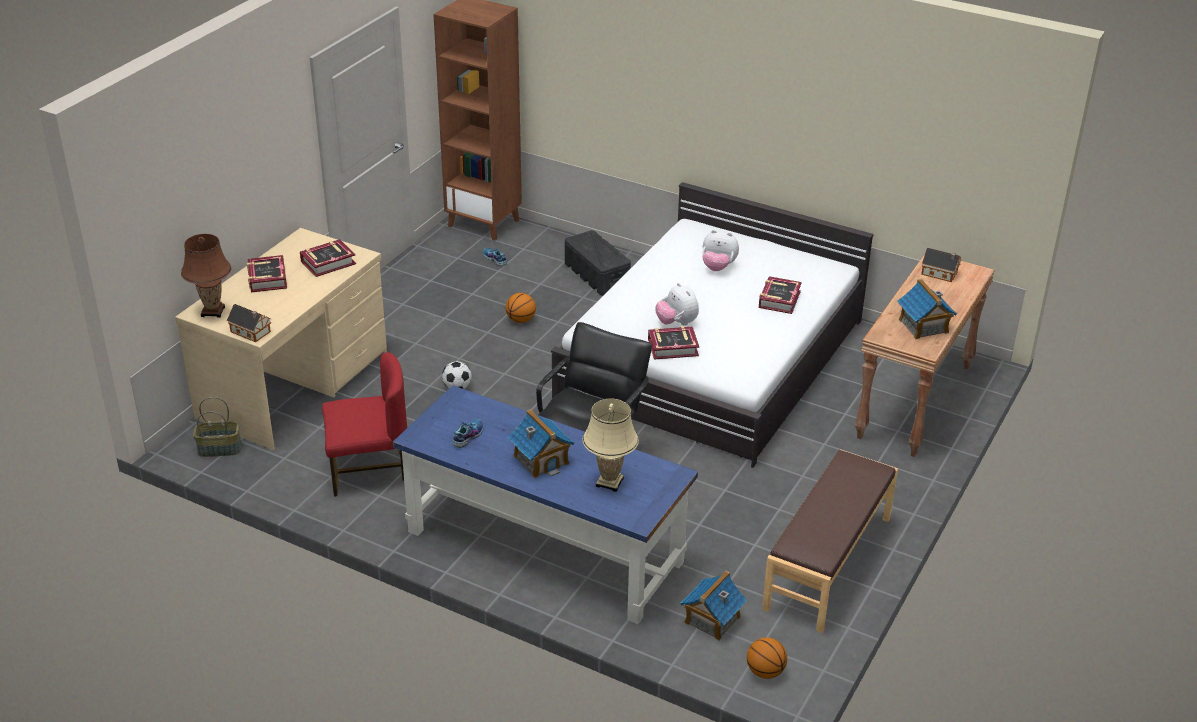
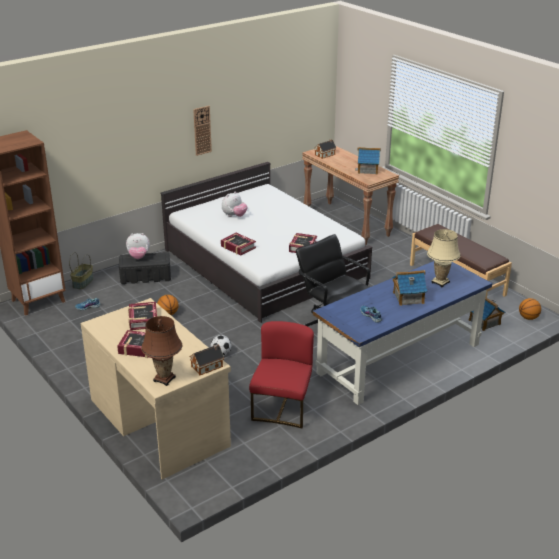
camera: 65 degrees left, 5 degrees down
basket [193,397,242,457] -> basket moved to [69,252,94,290]
plush toy [655,283,699,326] -> plush toy moved to [126,233,150,259]
book [759,276,802,314] -> book moved to [221,233,256,255]
none -> wall clock [193,106,212,156]

